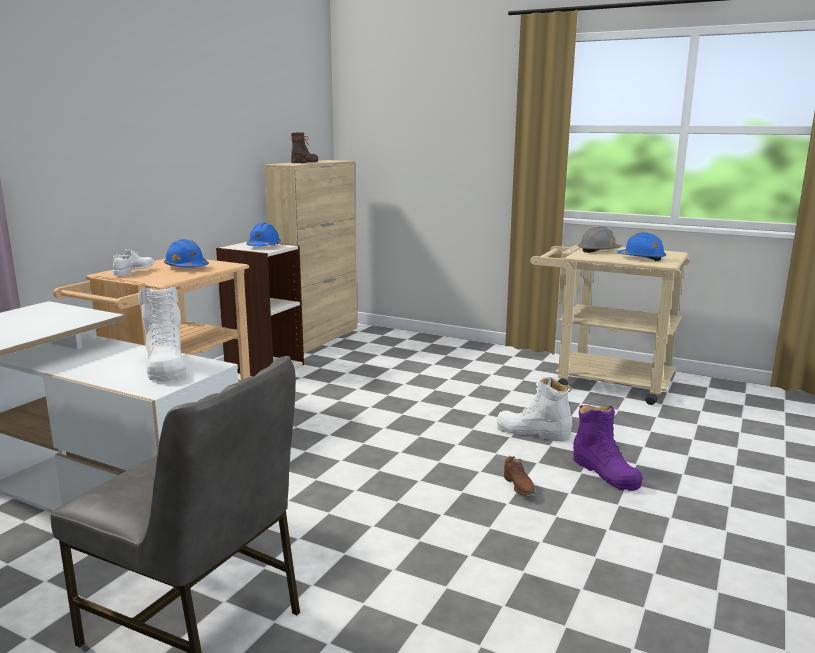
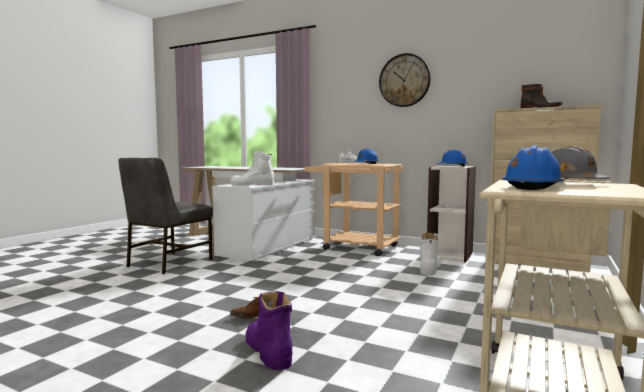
camera: 90 degrees right, 10 degrees down
white boot [496,377,572,442] -> white boot moved to [420,232,441,276]
purple boot [573,405,643,491] -> purple boot turned 90 degrees clockwise [246,291,292,370]
none -> wall clock [379,53,431,107]

